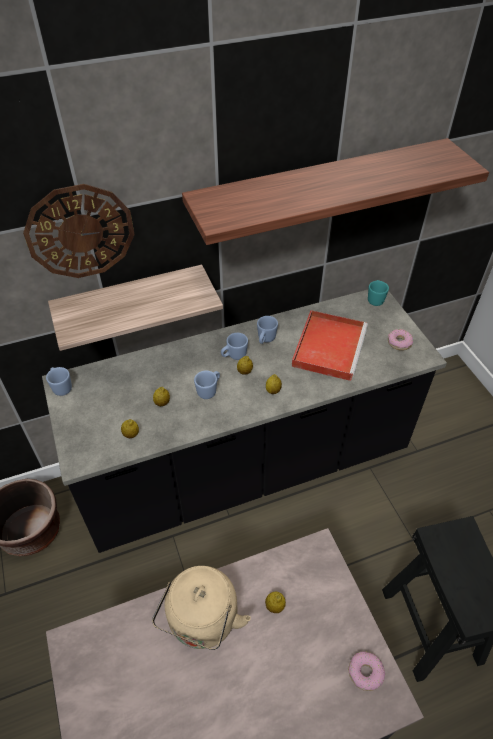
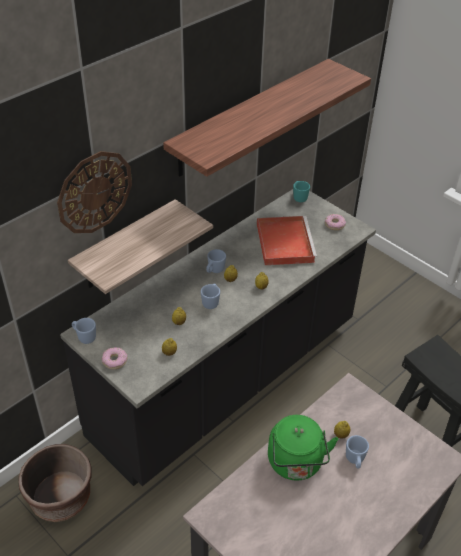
camera: 25 degrees left, 5 degrees down
beige kettle [152,566,251,650] -> green kettle [268,415,338,481]
blue mug [257,316,278,344] -> blue mug moved to [346,435,369,468]
donut [348,651,385,691] -> donut moved to [102,347,127,369]

